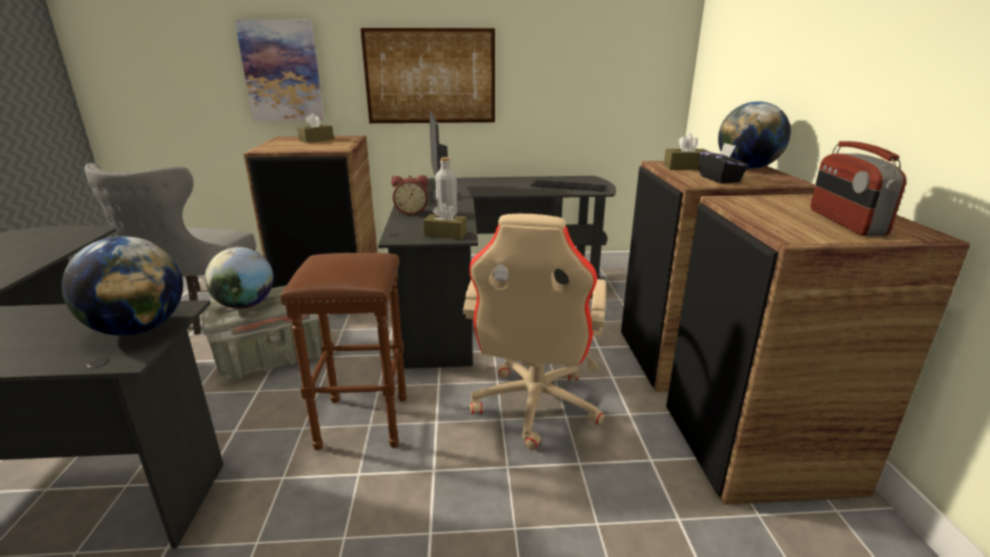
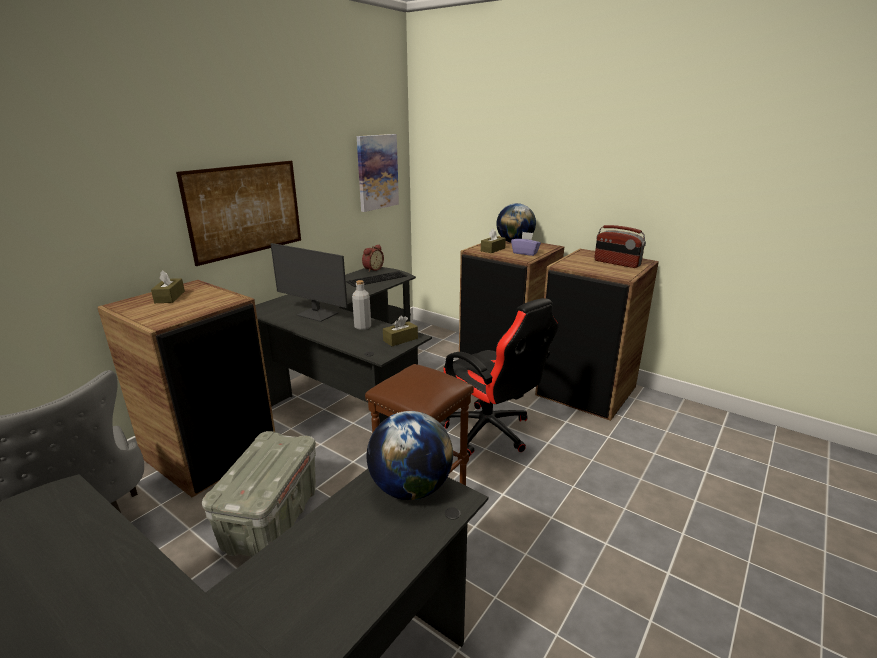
camera: 50 degrees left, 0 degrees up
globe [205,247,274,309] -> none
picture [235,19,324,121] -> picture moved to [357,134,399,212]
alarm clock [391,175,428,215] -> alarm clock moved to [362,244,384,272]
beige office chair [463,214,606,450] -> black office chair [440,298,558,457]
black tissue box [699,143,749,183] -> purple tissue box [511,232,541,256]

